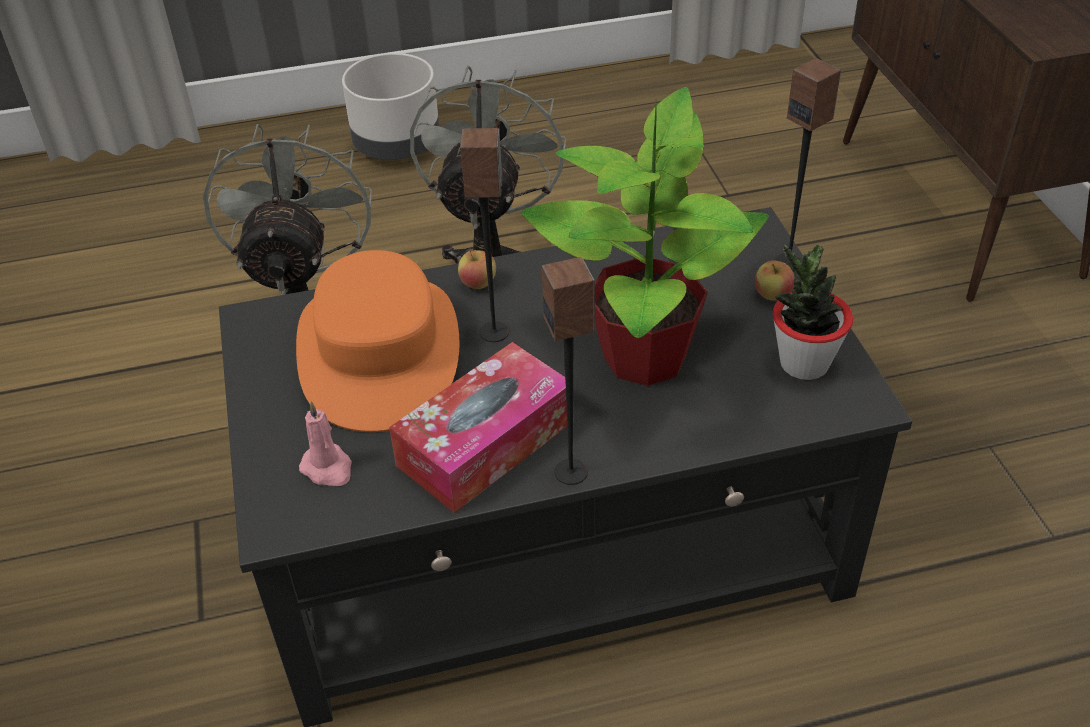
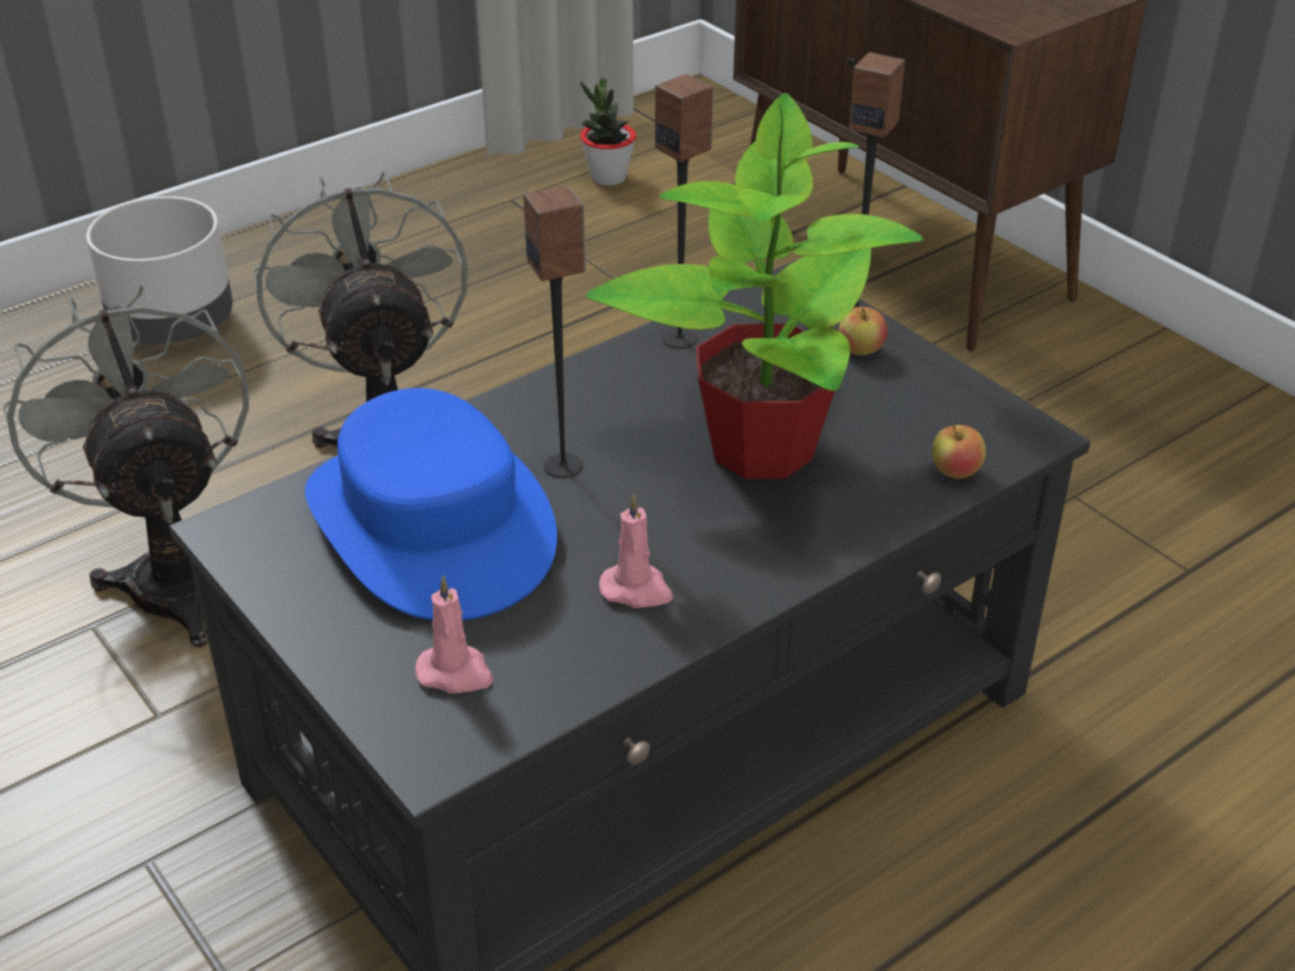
camera: 25 degrees left, 5 degrees down
orange hat [296,250,459,432] -> blue hat [305,388,557,621]
tissue box [389,342,574,513] -> pink candle [599,494,673,608]
apple [458,248,496,289] -> apple moved to [932,424,986,479]
speaker [542,257,595,485] -> speaker moved to [655,74,713,349]
potted plant [773,244,853,380] -> potted plant moved to [580,78,636,186]

